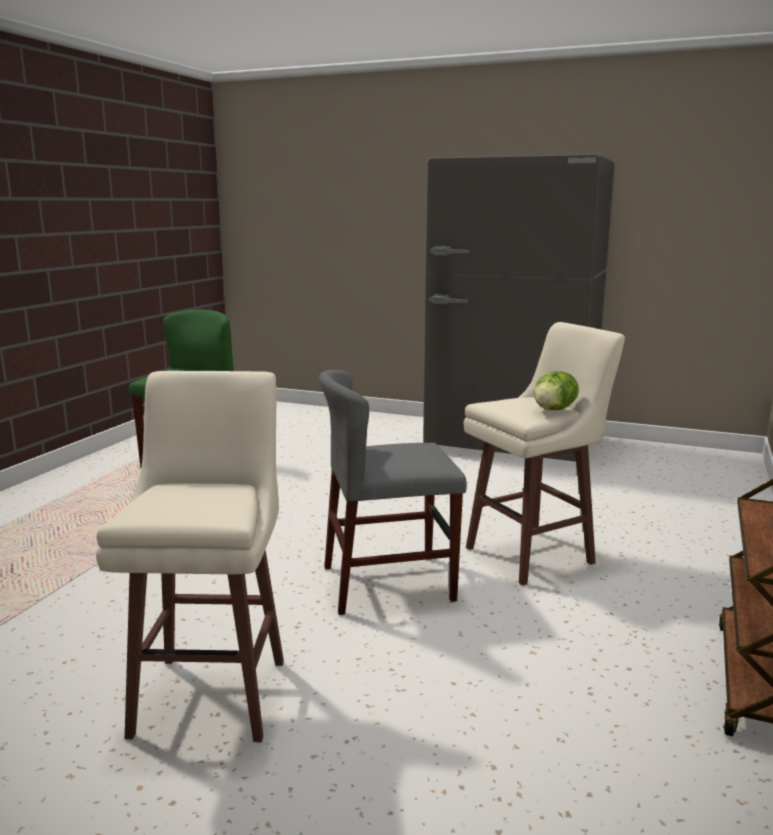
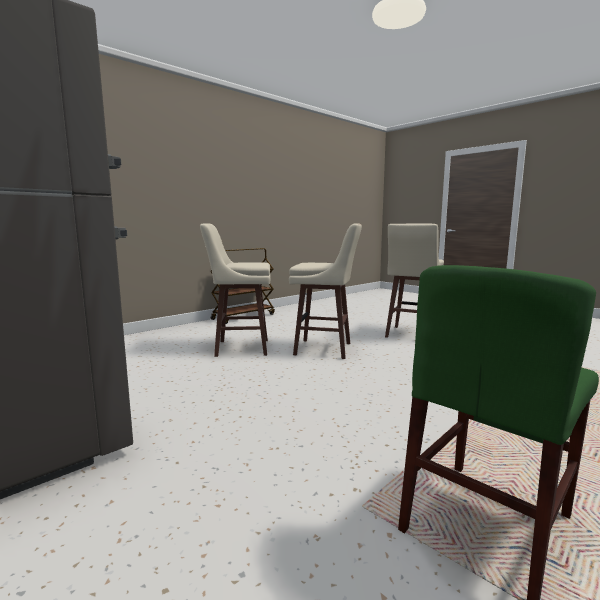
camera: 155 degrees left, 5 degrees down
grey chair [319,370,467,615] -> beige stool [289,223,362,359]
lettuce [534,371,579,410] -> none

